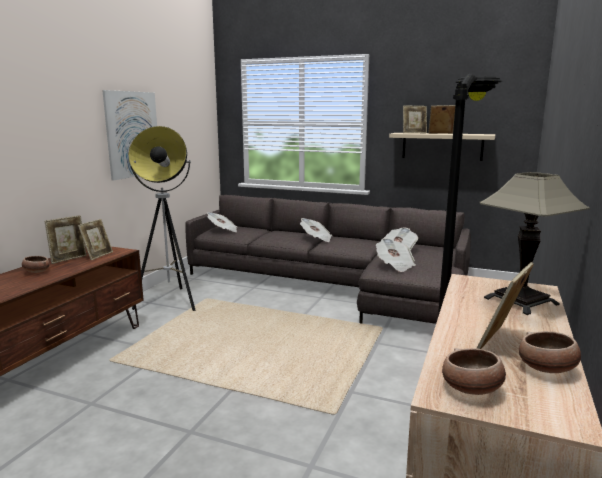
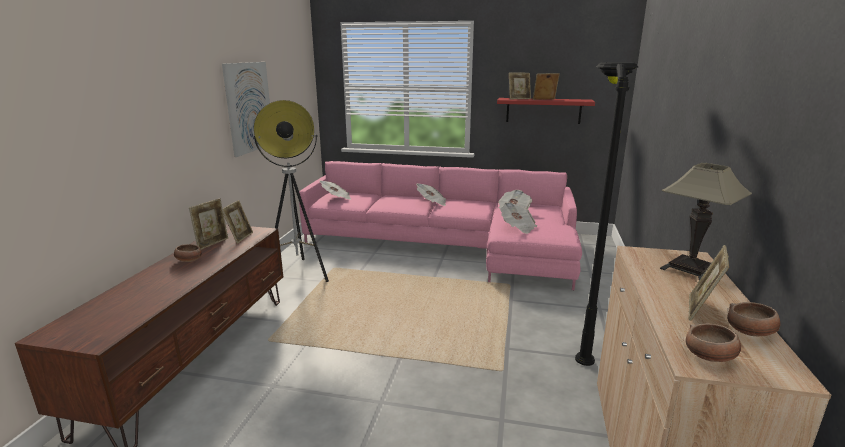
camera: 10 degrees left, 5 degrees up
grey sofa [185,195,471,324] -> pink sofa [299,161,582,290]
beige shelf [389,133,495,161] -> red shelf [497,98,595,124]

